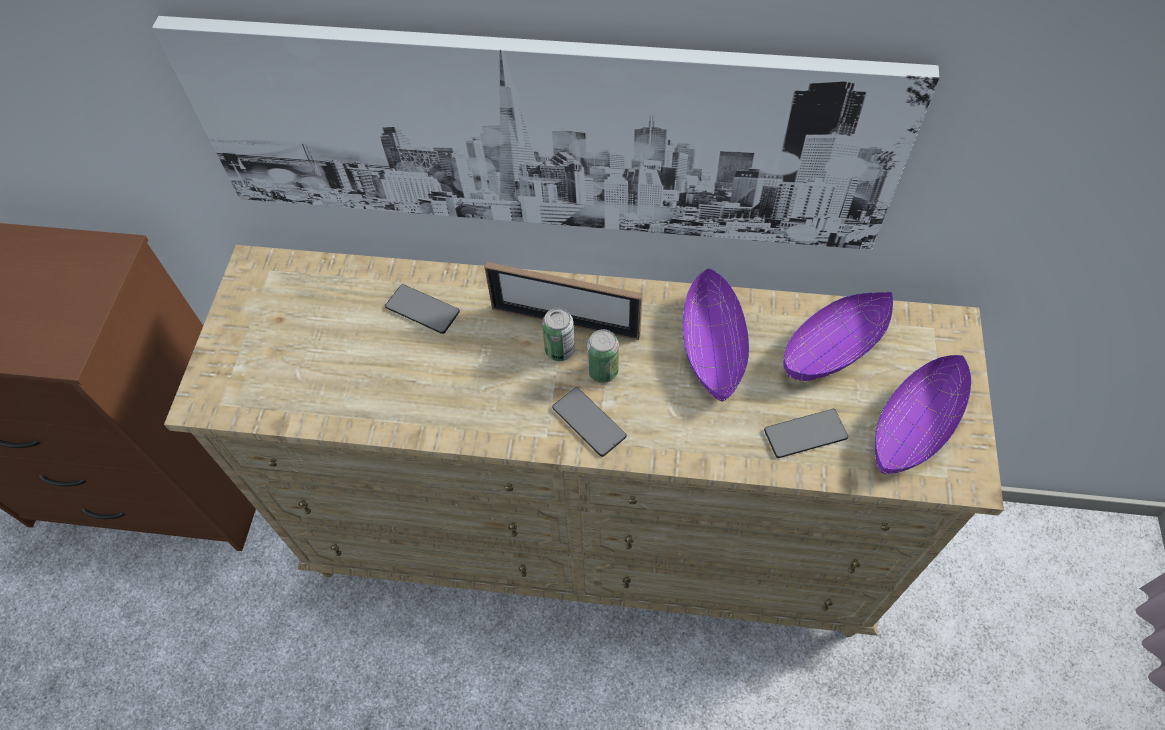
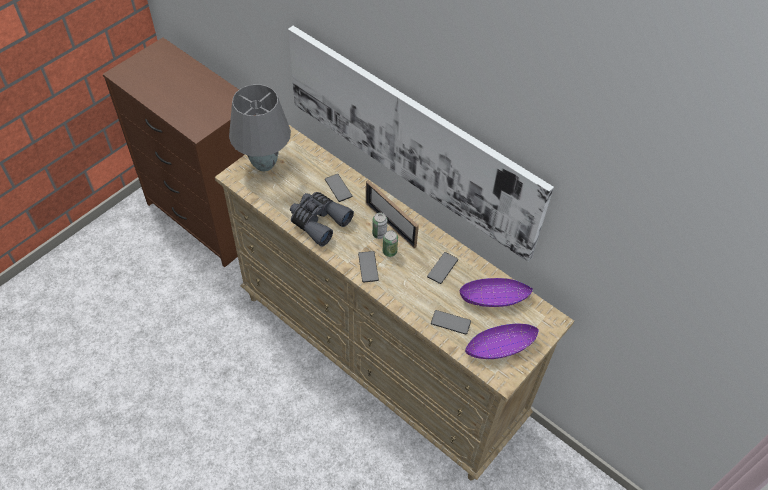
camera: 30 degrees right, 5 degrees down
purple bowl [683,268,749,402] -> phone [427,252,458,284]
none -> grey table lamp [229,84,291,171]
none -> grey binoculars [290,192,354,247]

